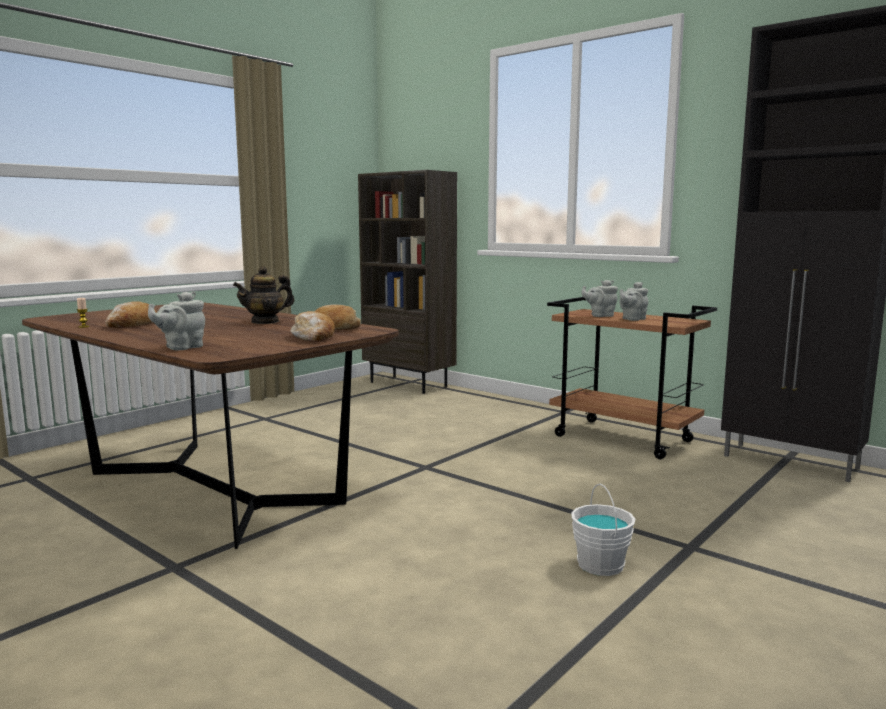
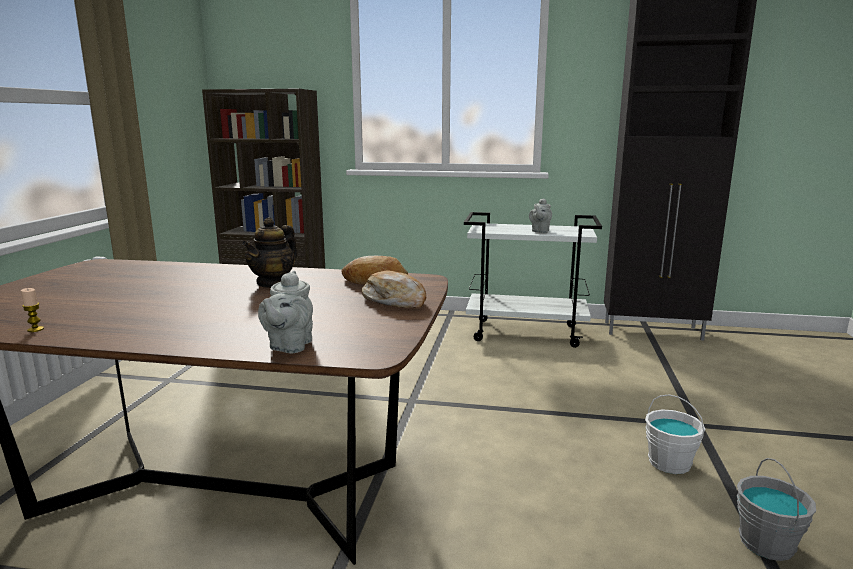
camera: 30 degrees left, 5 degrees up
bread [105,301,157,328] -> none
brown cart [547,297,717,459] -> white cart [464,212,602,348]
grey teapot [581,280,618,317] -> none
none -> grey bucket [737,458,816,561]

